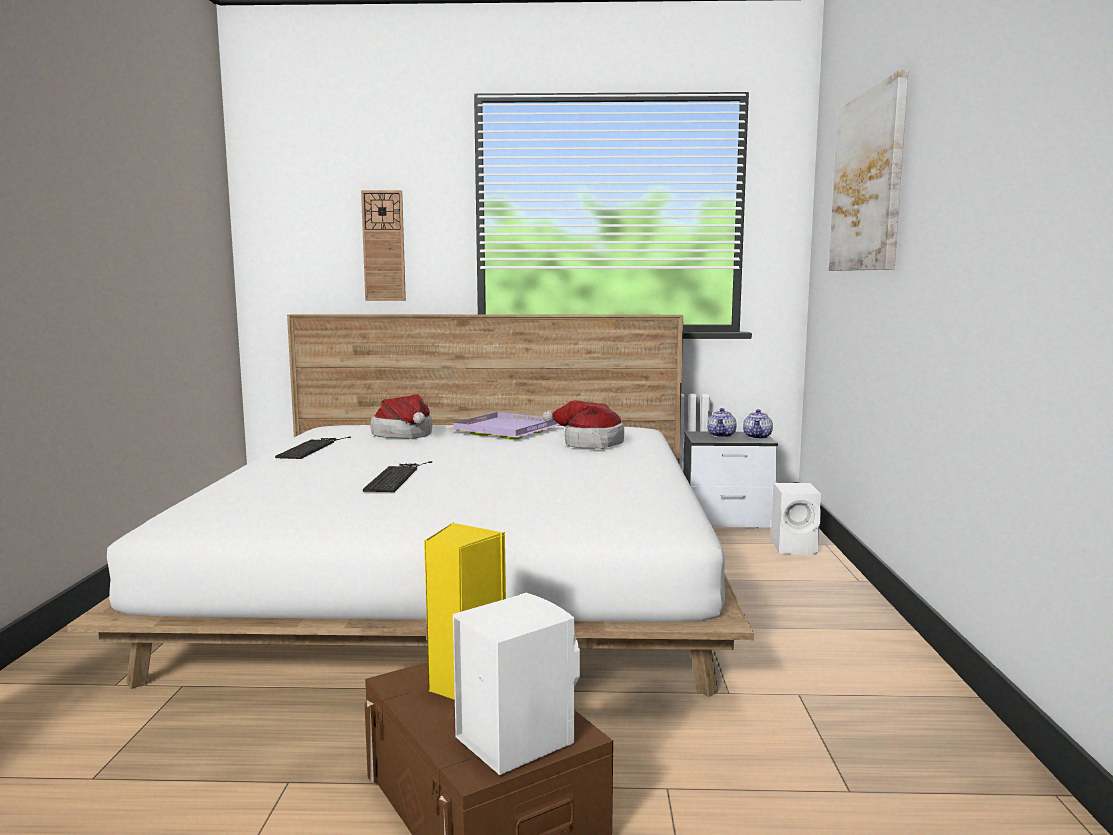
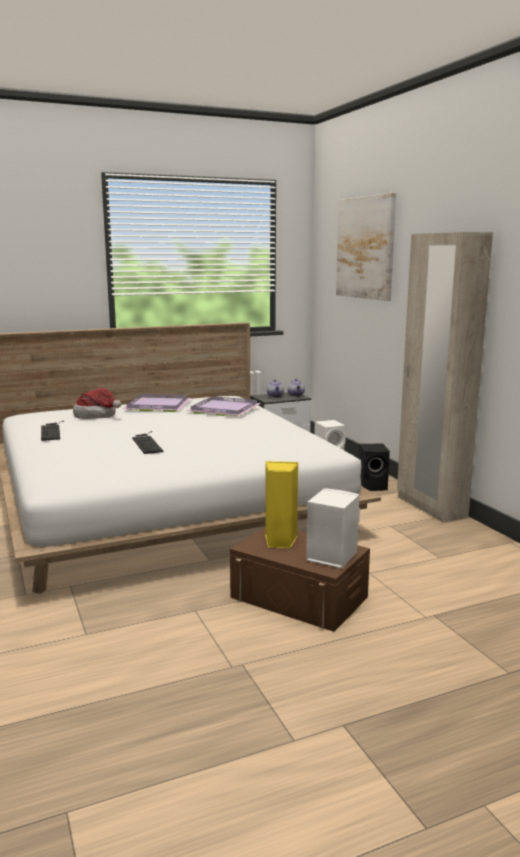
camera: 25 degrees left, 5 degrees up
wall clock [361,190,406,301] -> none
hat [542,400,624,449] -> purple tray [187,396,261,416]
none -> black speaker [358,443,390,491]
none -> beige wardrobe [397,232,493,523]

